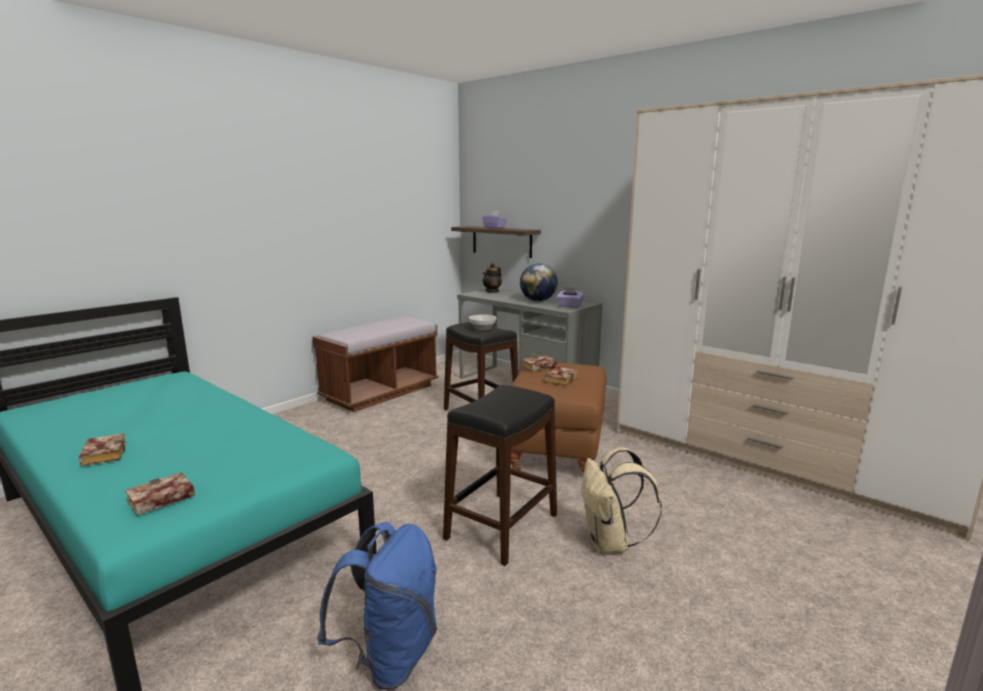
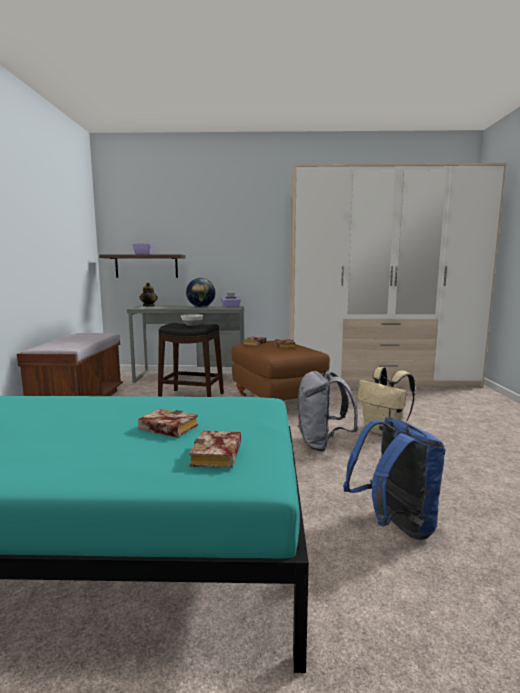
camera: 40 degrees left, 5 degrees down
book [79,433,126,466] -> book moved to [138,409,198,438]
black stool [443,385,557,566] -> grey backpack [297,370,358,451]

